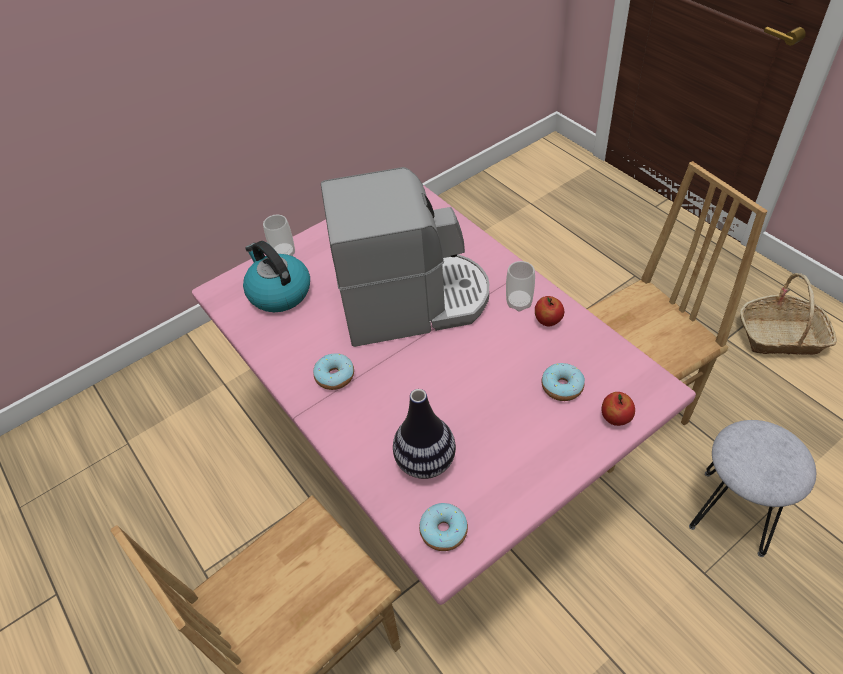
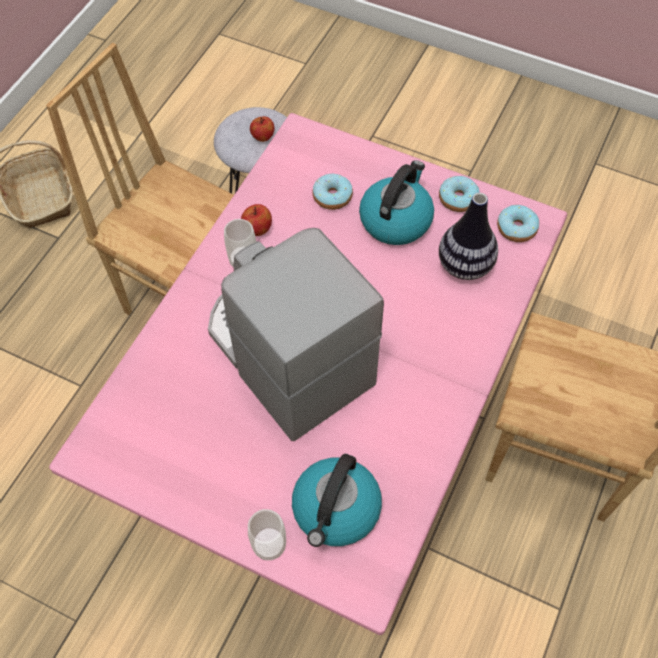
camera: 120 degrees left, 10 degrees up
donut [313,353,354,390] -> donut moved to [439,176,480,212]
apple [602,392,635,426] -> apple moved to [250,116,274,142]
none -> kettle [359,160,434,245]

